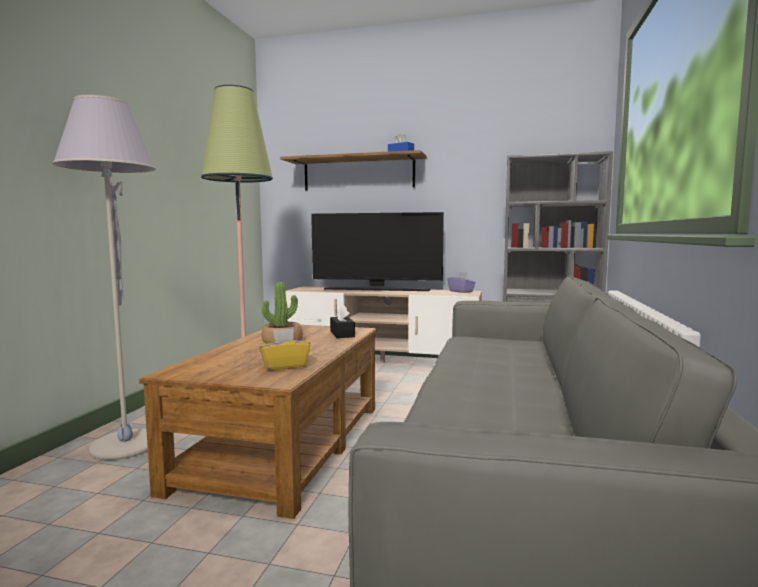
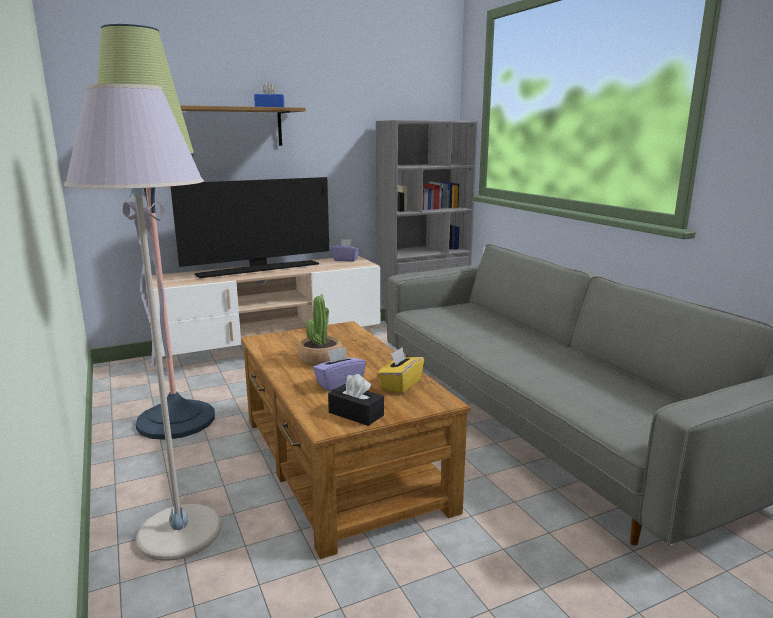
camera: 40 degrees left, 10 degrees up
black tissue box [330,305,355,338] -> black tissue box moved to [328,374,384,426]
none -> purple tissue box [313,347,366,392]

